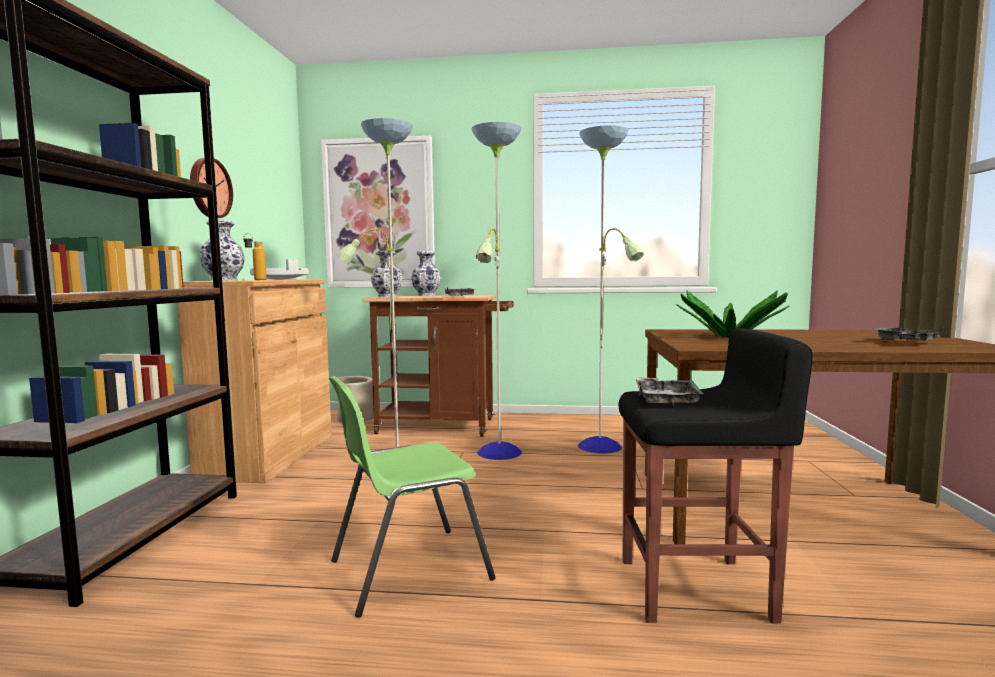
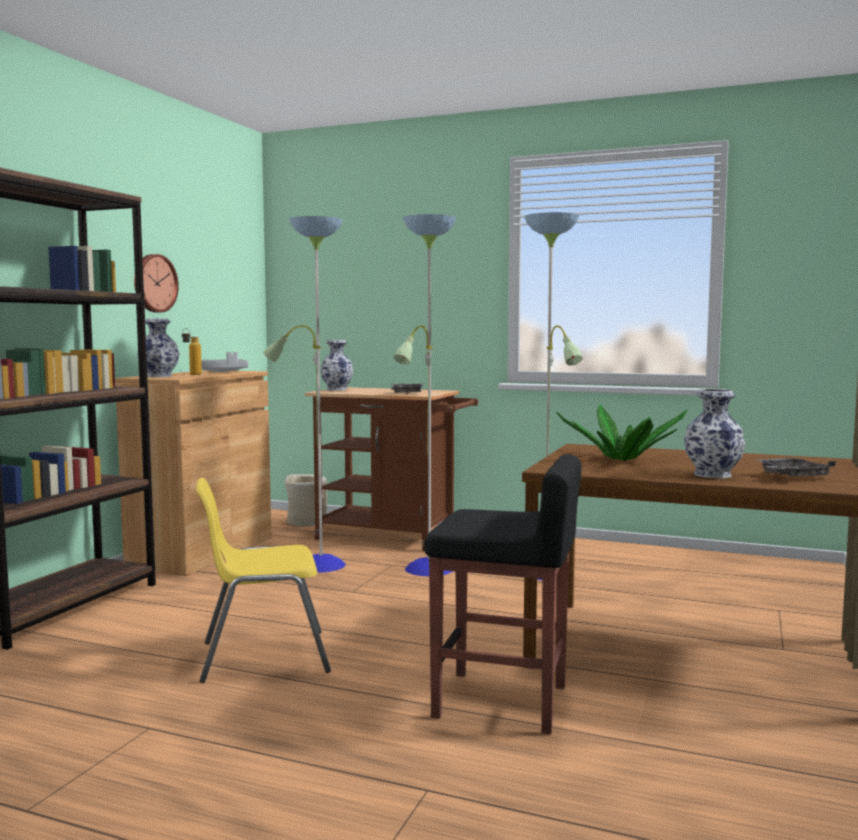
camera: 15 degrees right, 0 degrees up
picture [321,136,435,288] -> none
green chair [329,376,496,617] -> yellow chair [196,478,331,683]
vase [411,251,441,296] -> vase moved to [684,389,745,478]
grey tray [636,377,703,406] -> none

